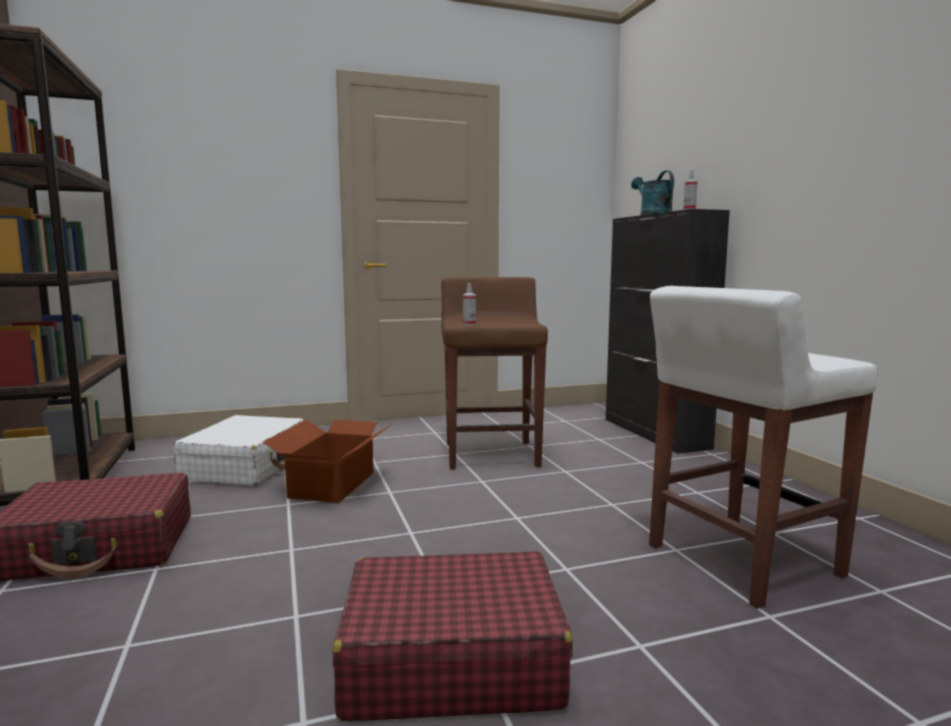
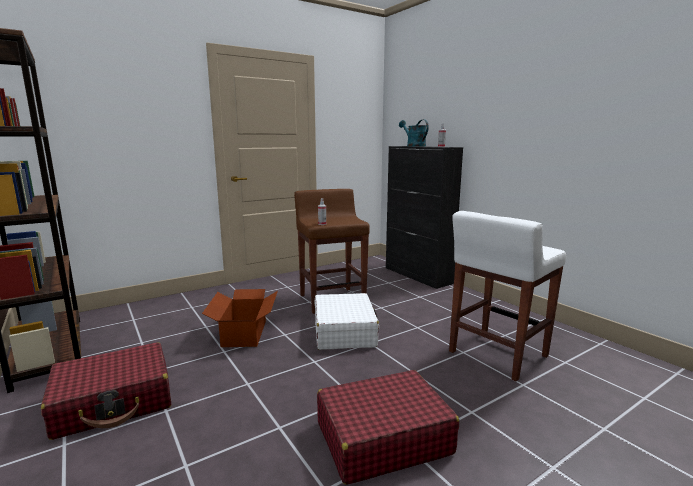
camera: 15 degrees left, 5 degrees up
white suitcase [173,415,304,486] -> white suitcase moved to [314,293,379,350]

